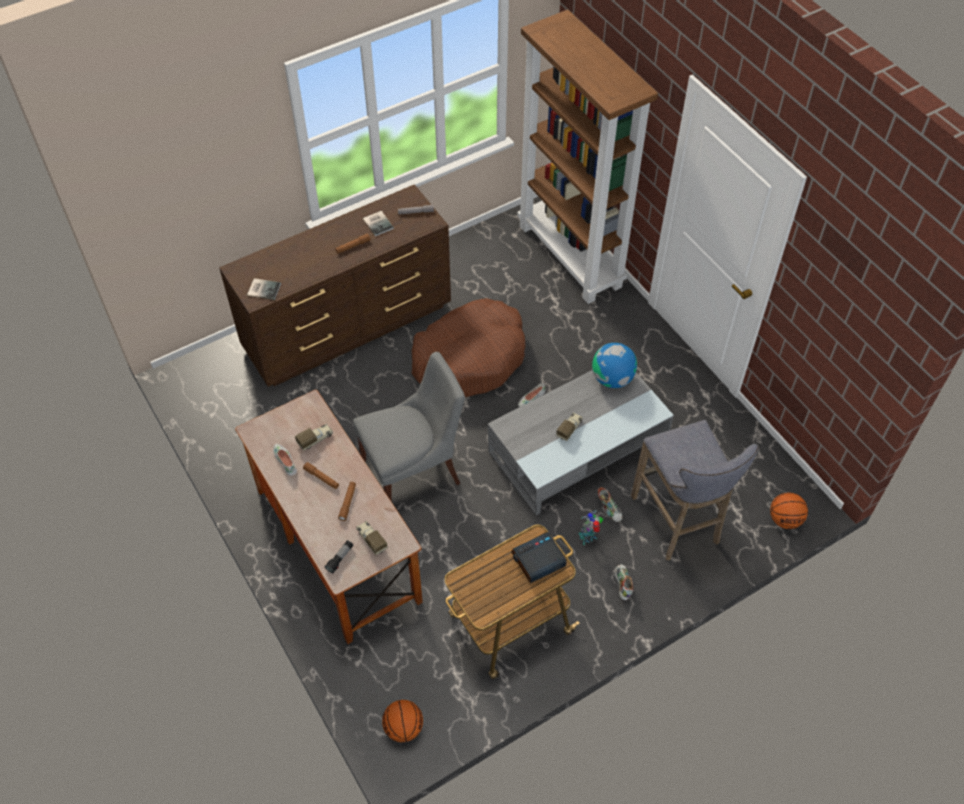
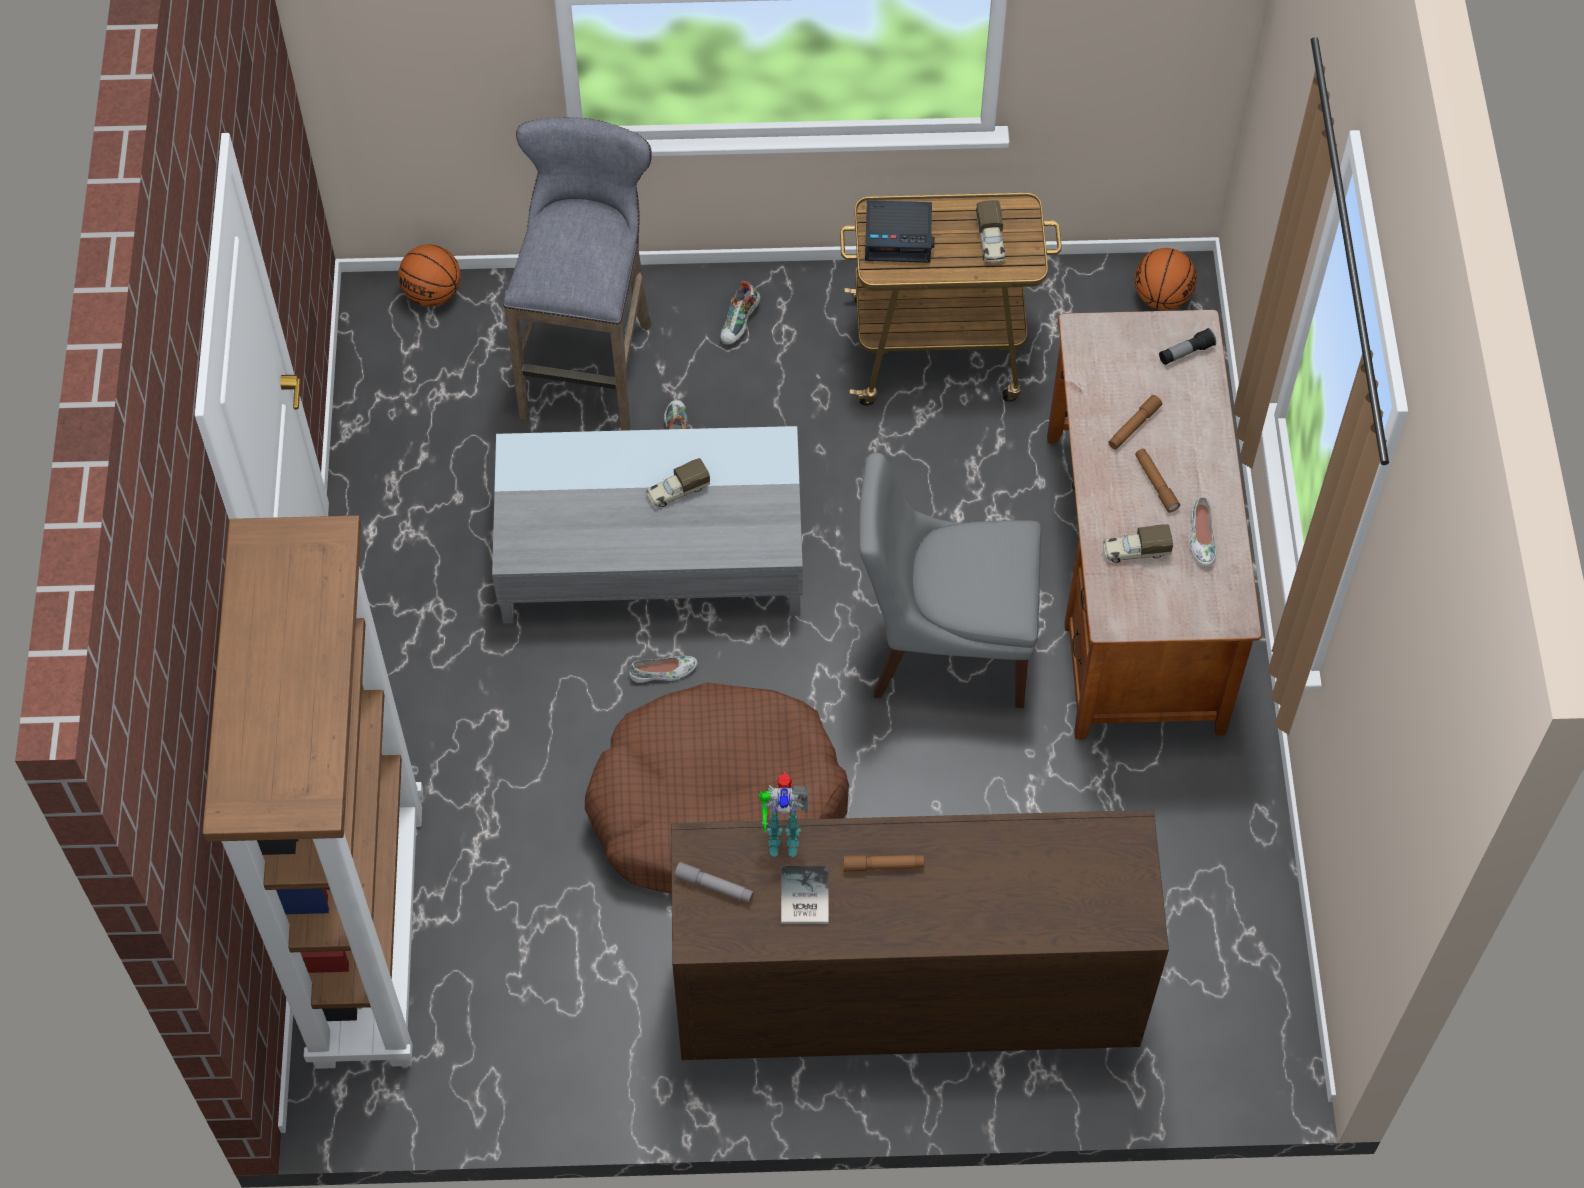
camera: 150 degrees left, 5 degrees up
book [247,278,281,300] -> none
toy truck [356,521,387,555] -> toy truck moved to [976,200,1006,263]
toy robot [578,510,604,545] -> toy robot moved to [758,770,809,857]
globe [592,343,637,388] -> none

